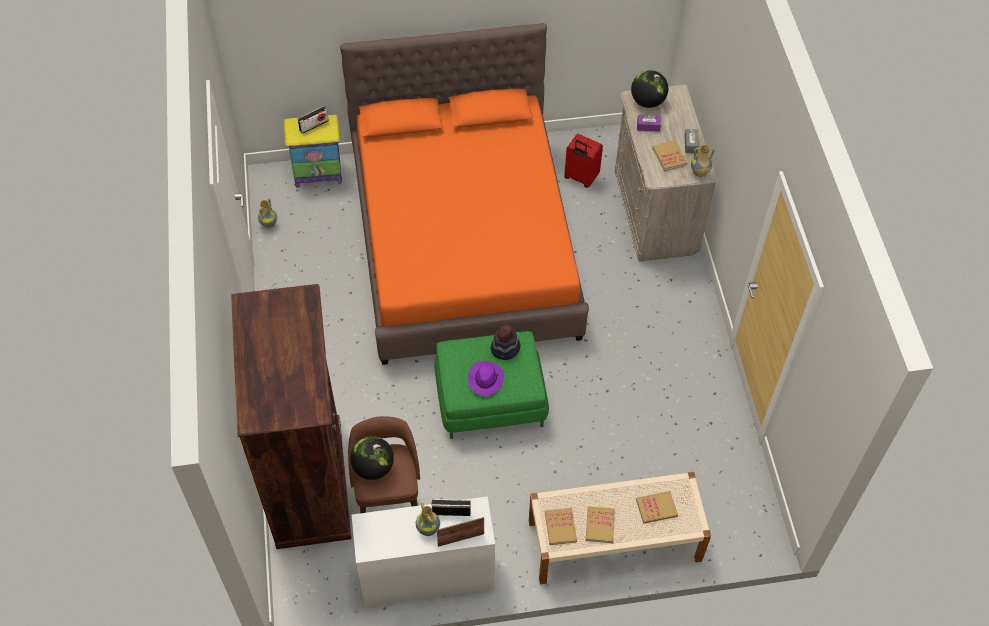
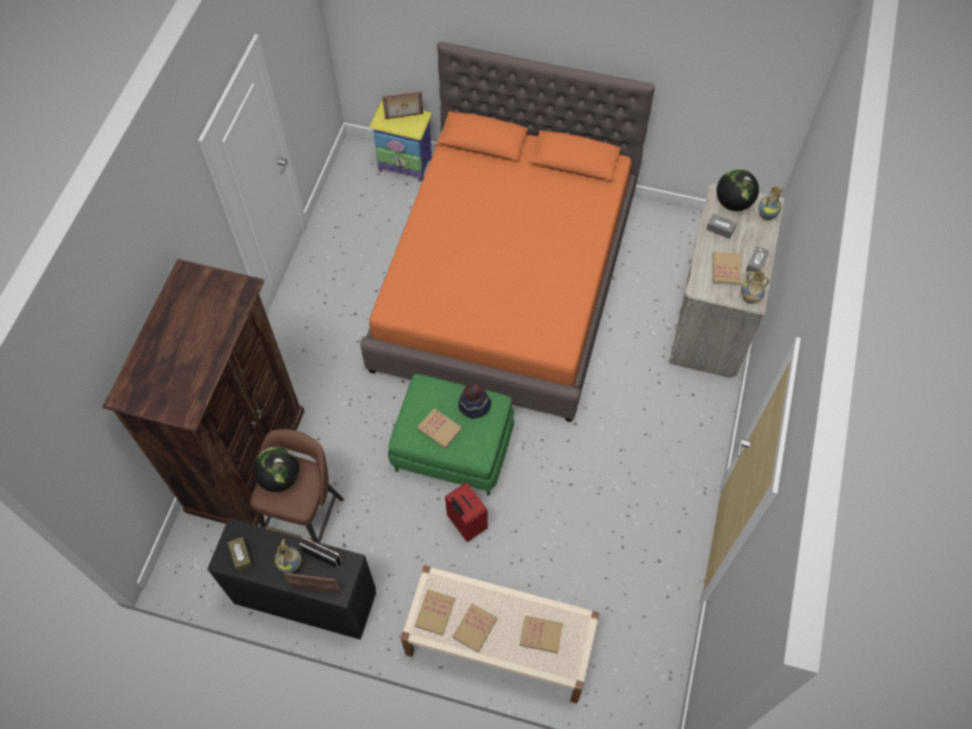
camera: 25 degrees right, 5 degrees up
vase [258,198,277,229] -> vase moved to [758,186,784,221]
radio [298,106,329,134] -> picture frame [382,91,423,119]
white desk [352,497,495,607] -> black desk [207,518,376,640]
purple hat [468,361,504,396] -> book [417,408,462,449]
red suitcase [564,134,603,188] -> red suitcase moved to [445,482,488,542]
purple tissue box [637,114,661,132] -> grey tissue box [706,214,737,239]
none -> brown tissue box [228,537,253,572]

